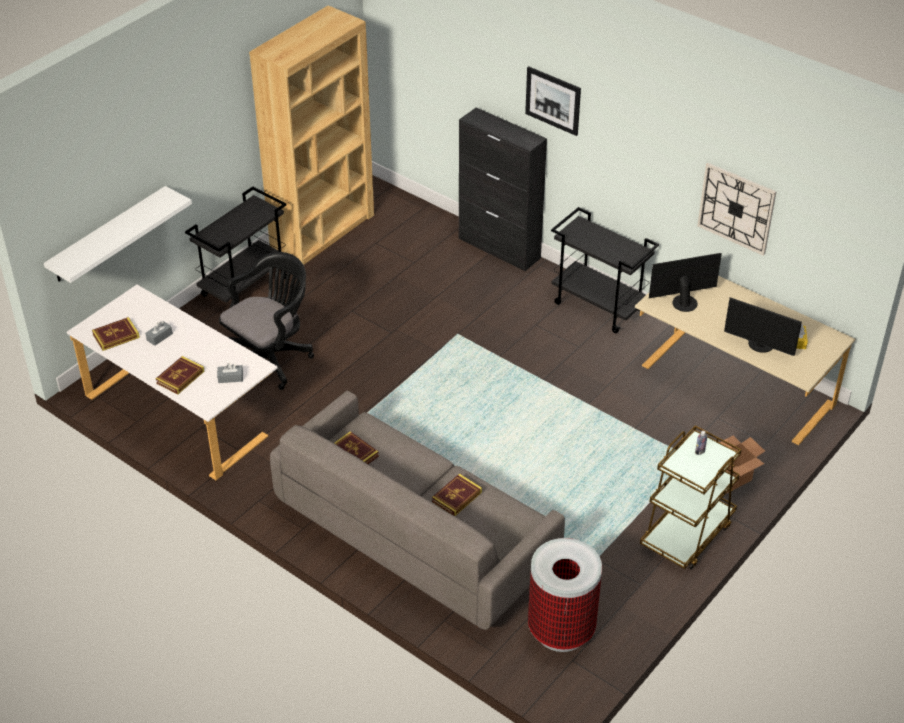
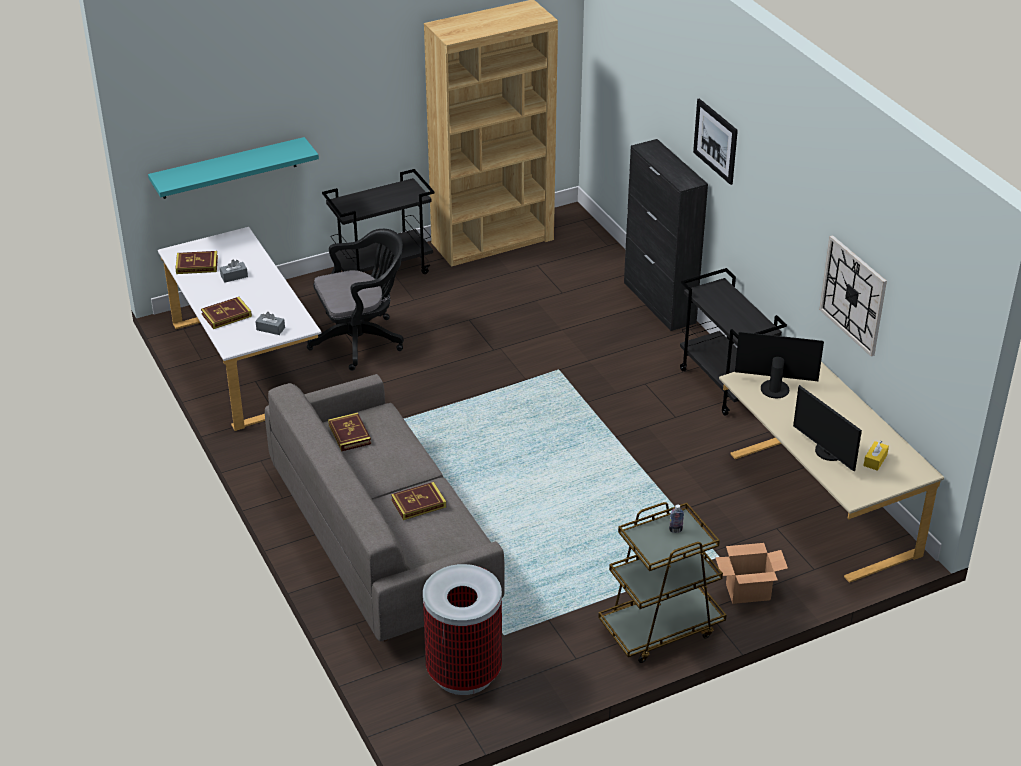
camera: 25 degrees right, 5 degrees down
white shelf [44,186,192,283] -> turquoise shelf [148,137,319,199]

